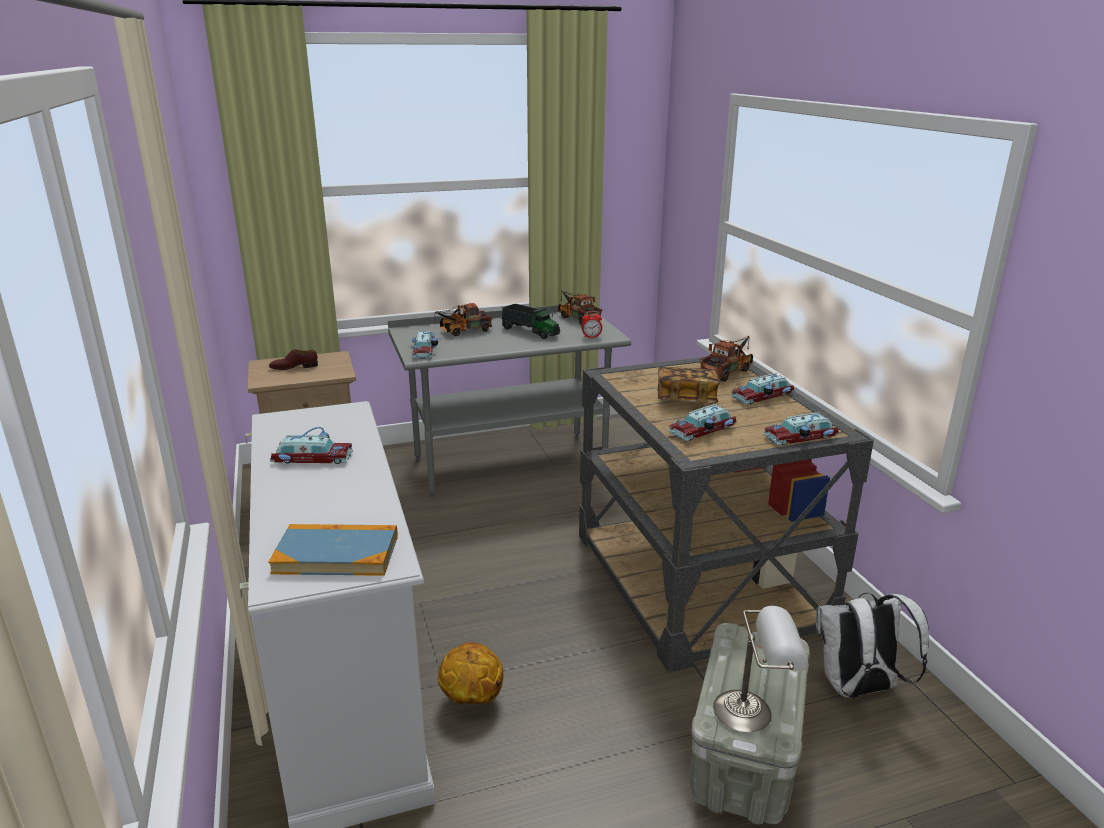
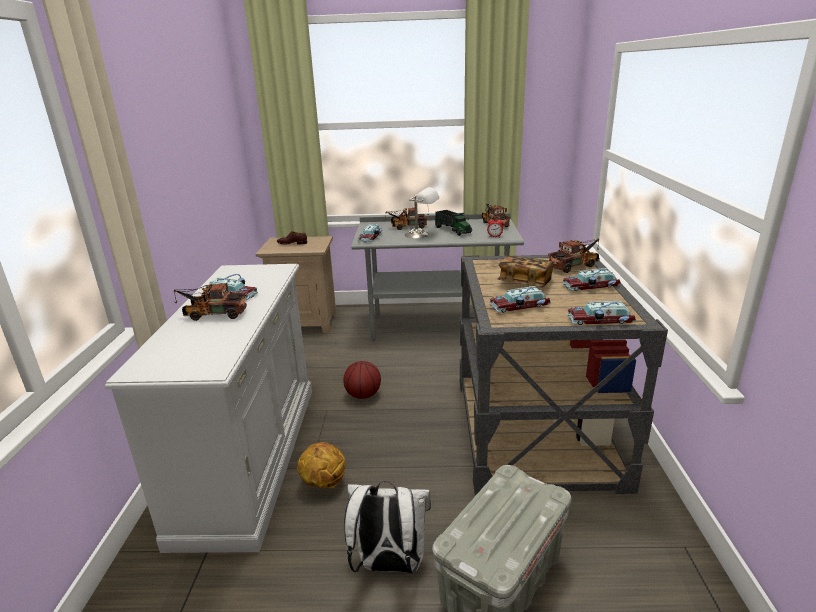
camera: 20 degrees right, 0 degrees up
book [269,524,398,576] -> none
white table lamp [713,606,809,732] -> white table lamp moved to [405,187,439,238]
white backpack [816,593,929,698] -> white backpack moved to [344,481,431,573]
none -> toy truck [174,282,247,321]
none -> basketball [343,361,381,399]

